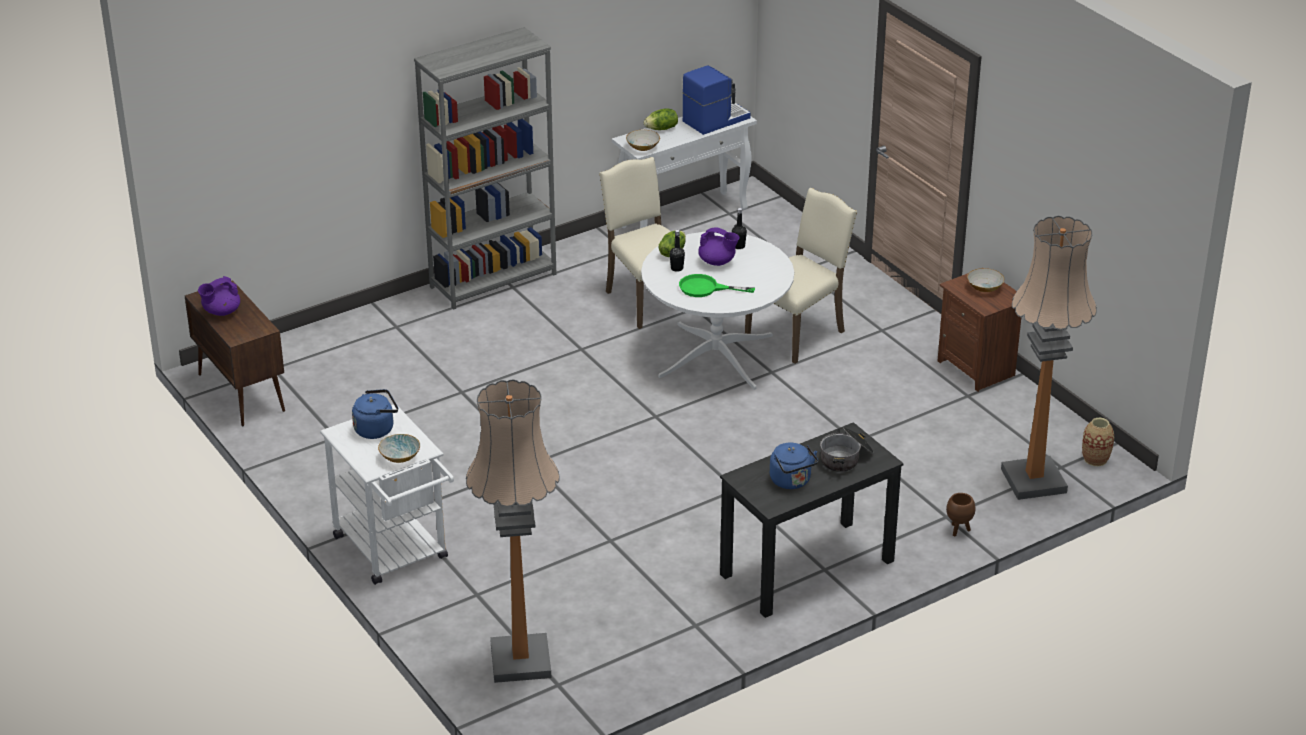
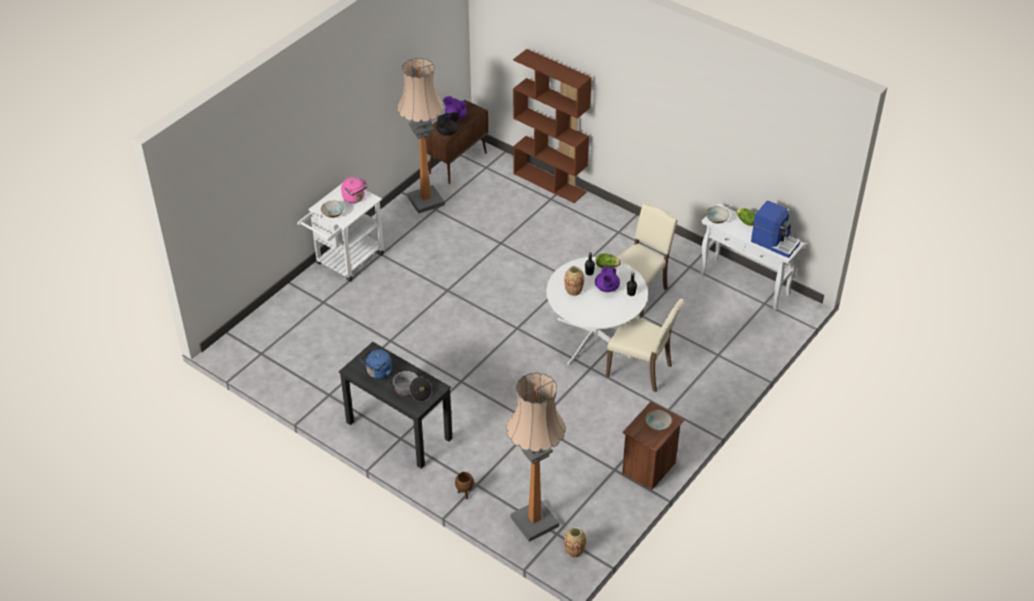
camera: 70 degrees right, 10 degrees up
blue kettle [352,389,398,439] -> pink kettle [341,177,368,203]
grey bookcase [414,27,557,310] -> none
floor lamp [466,379,560,683] -> floor lamp moved to [397,58,445,213]
green frying pan [679,274,755,297] -> vase [564,266,584,296]
none -> black teapot [436,112,460,135]
none -> brown bookcase [513,49,592,203]

